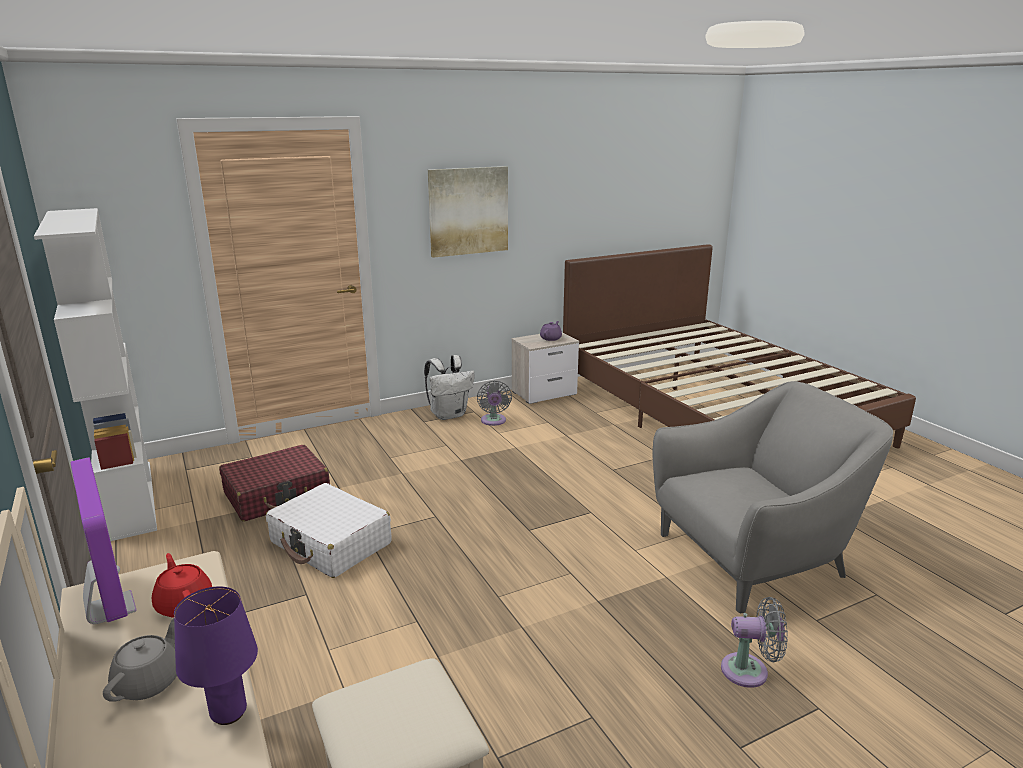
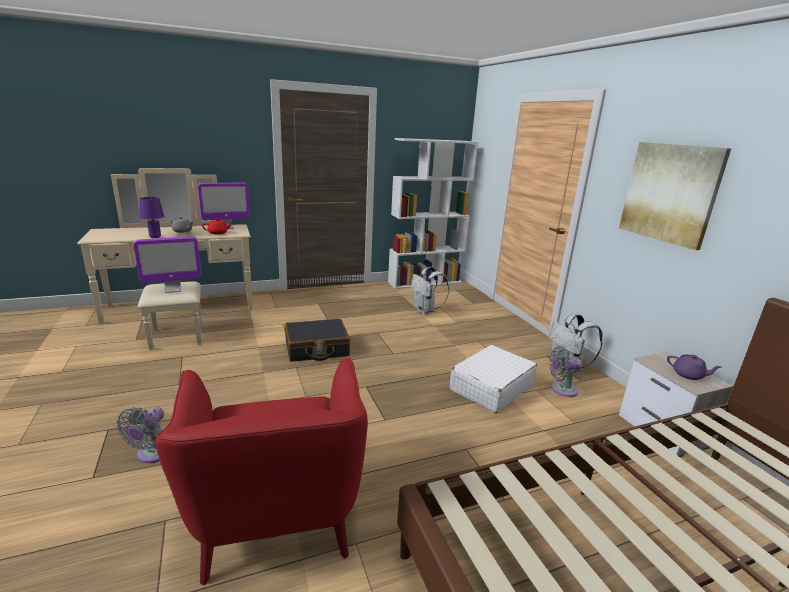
camera: 95 degrees right, 0 degrees up
red suitcase [219,445,330,521] -> white backpack [411,267,449,314]
white suitcase [266,483,391,578] -> white suitcase moved to [450,345,537,413]
grey armchair [653,381,893,613] -> red armchair [155,358,368,585]
none -> monitor [134,237,201,293]
none -> black suitcase [285,319,350,362]

